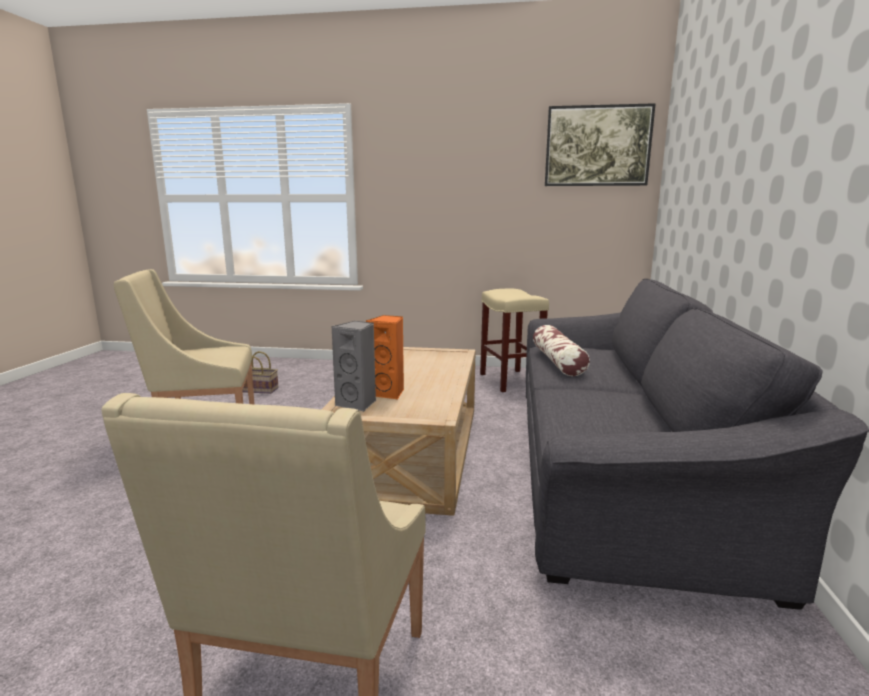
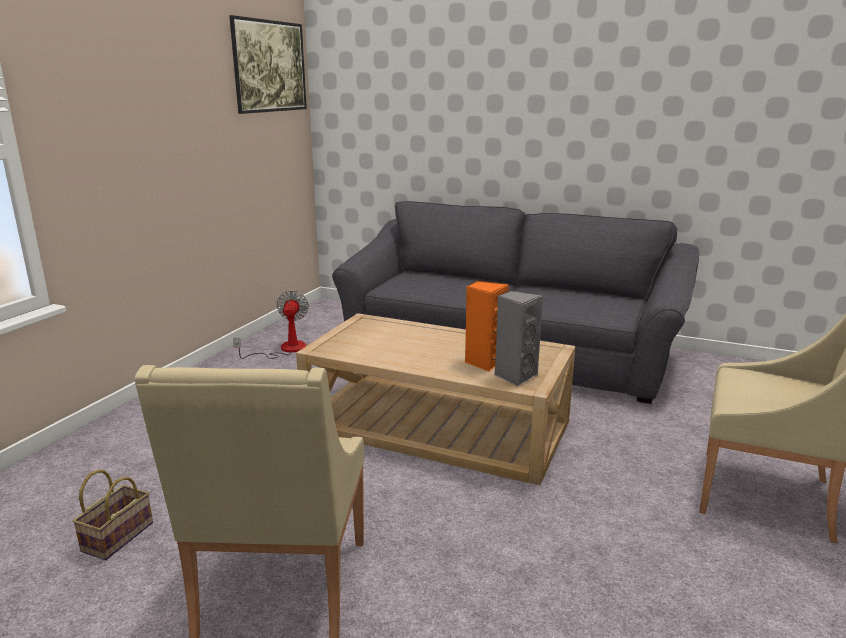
camera: 75 degrees left, 5 degrees up
beige stool [480,288,549,392] -> fan [233,290,309,359]
pillow [533,325,590,376] -> none

